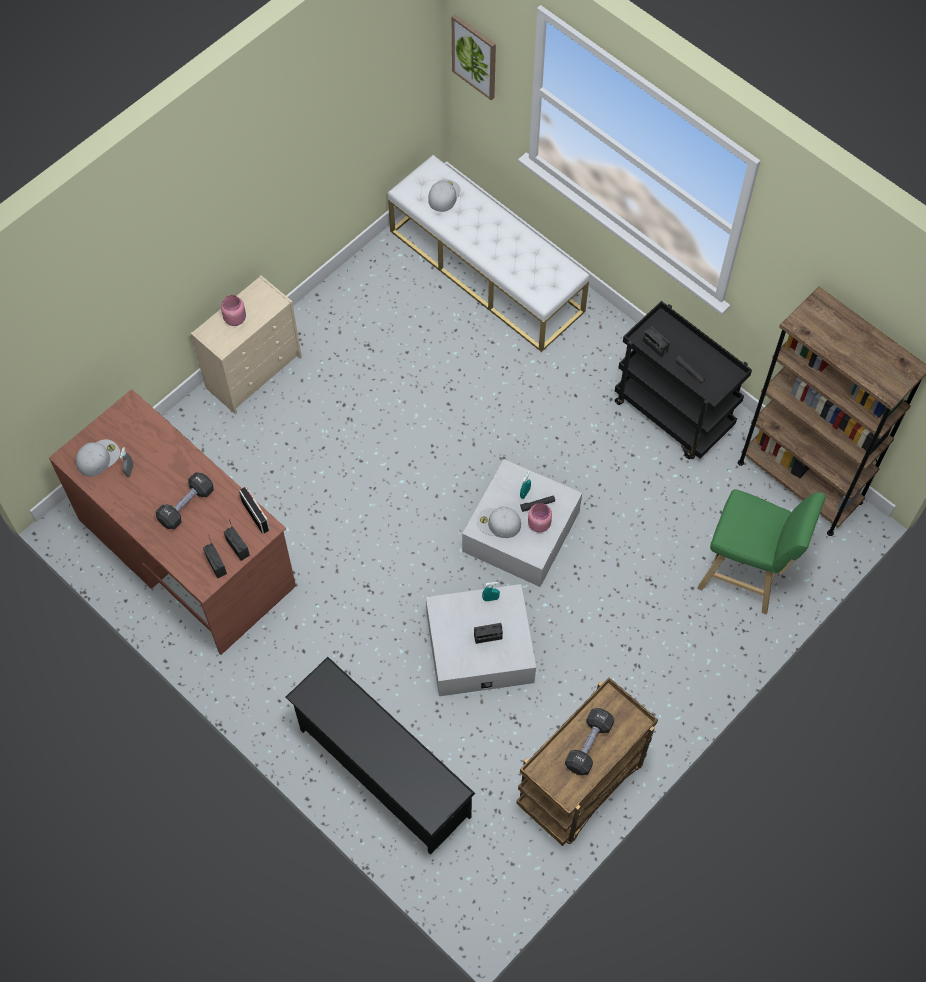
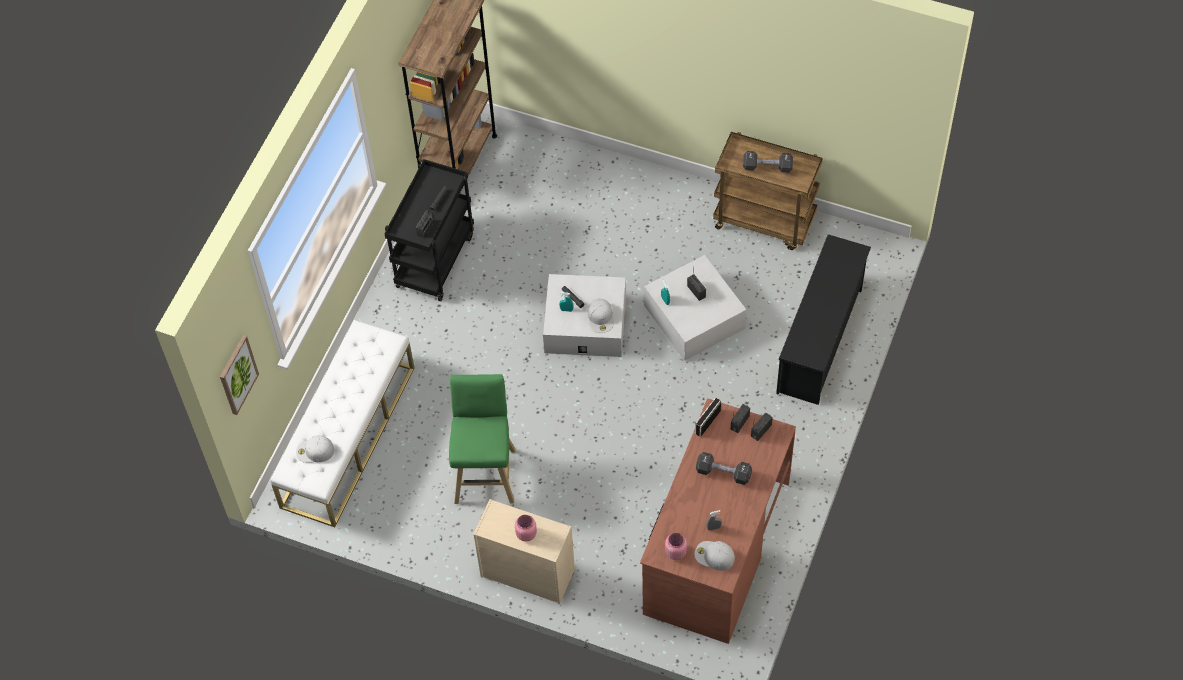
camera: 110 degrees left, 5 degrees down
pink jar [528,503,552,533] -> pink jar moved to [665,533,687,560]
green stool [697,489,826,614] -> green stool moved to [449,374,516,504]

